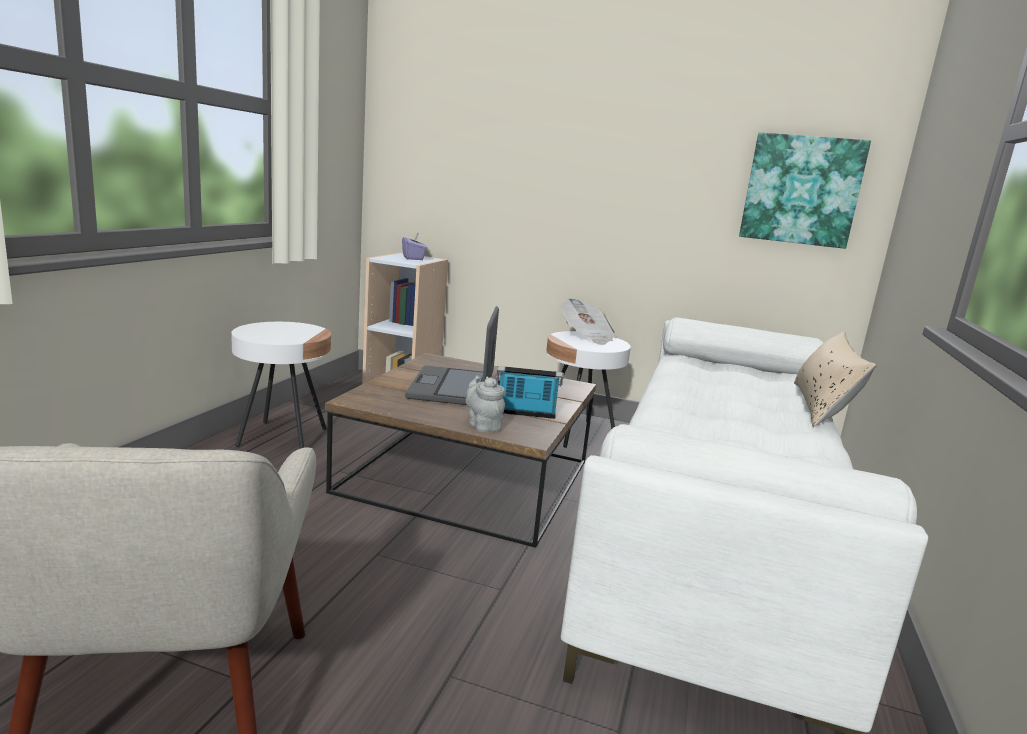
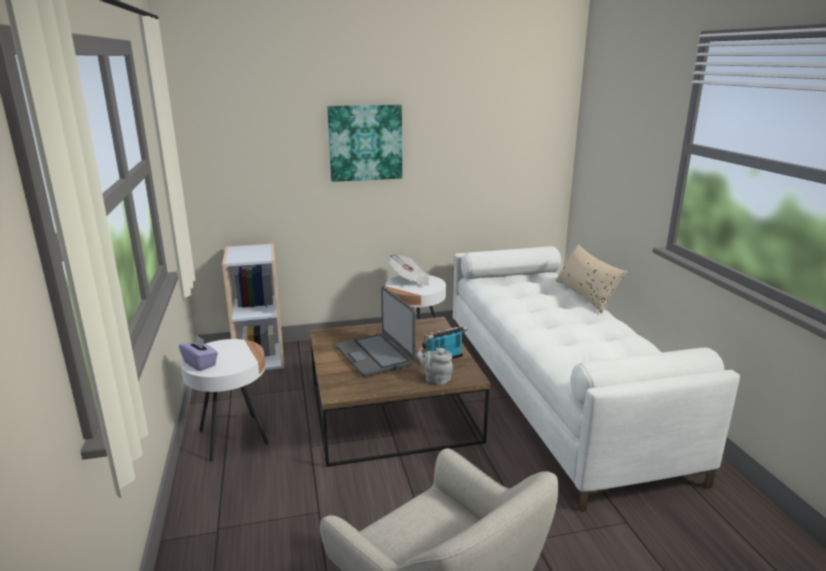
camera: 30 degrees left, 5 degrees up
purple tissue box [402,233,427,260] -> purple tissue box moved to [179,336,218,371]
picture [739,132,871,249] -> picture moved to [327,105,402,182]

